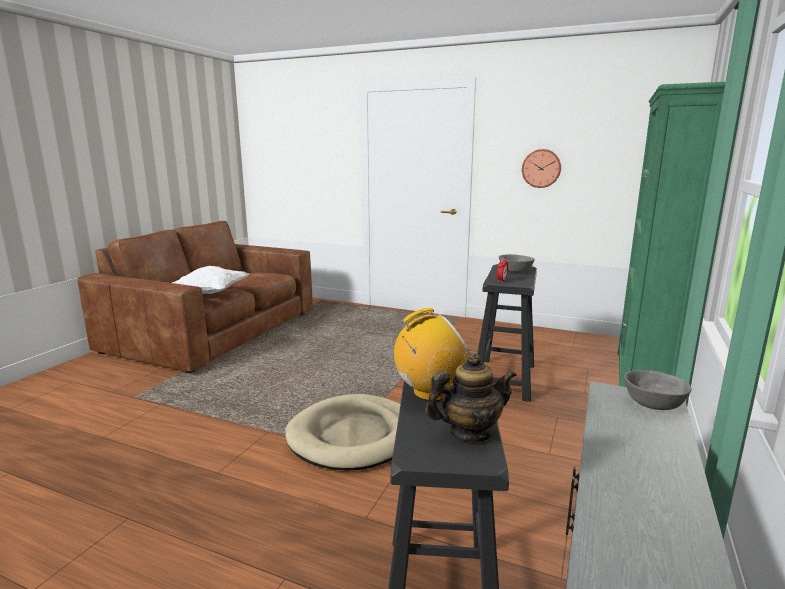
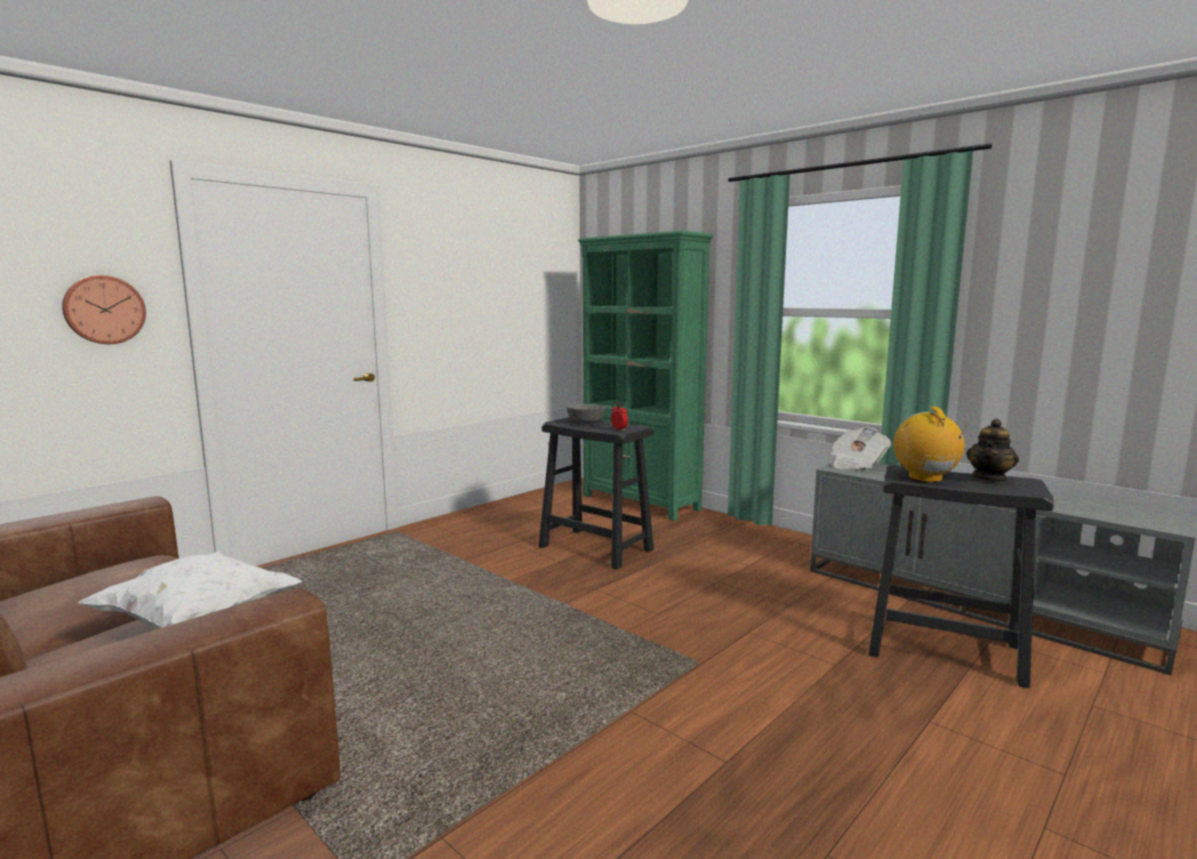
camera: 70 degrees left, 5 degrees down
beige dog bed [285,394,401,470] -> none
teapot [425,353,517,443] -> teapot turned 150 degrees counterclockwise [966,419,1019,483]
wall clock [522,149,561,188] -> wall clock moved to [62,275,146,344]
grey bowl [624,370,692,410] -> newspaper [831,427,891,469]

